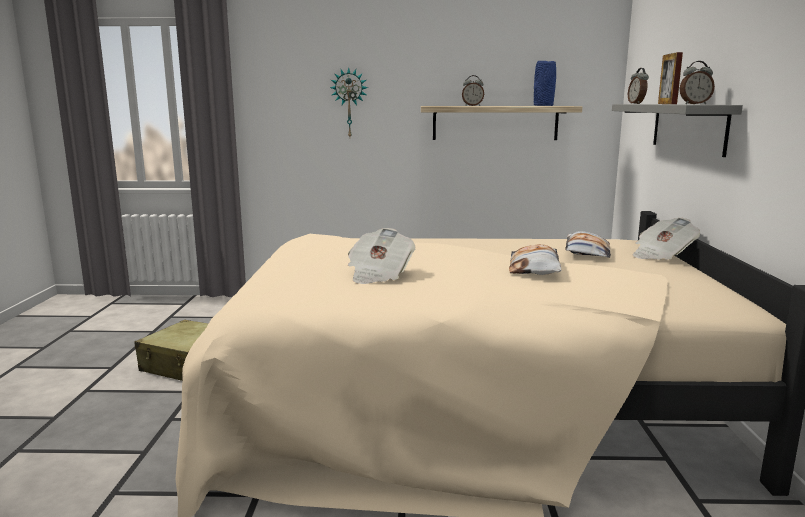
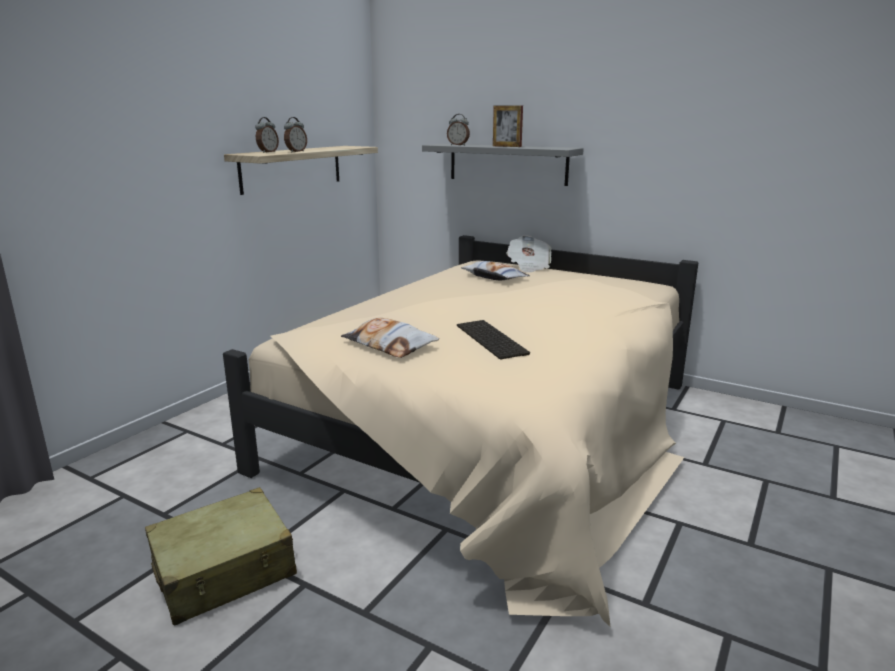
camera: 60 degrees left, 5 degrees up
wall clock [330,67,368,137] -> none
newspaper [348,228,416,284] -> keyboard [457,320,530,359]
pillow [509,244,561,275] -> pillow moved to [341,318,439,358]
blue vase [534,61,556,106] -> none
alarm clock [680,61,715,104] -> alarm clock moved to [255,117,279,153]

